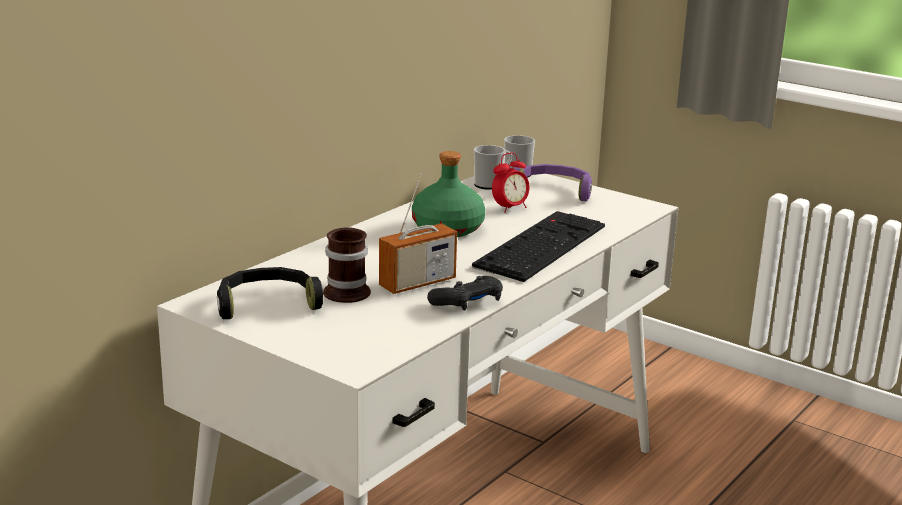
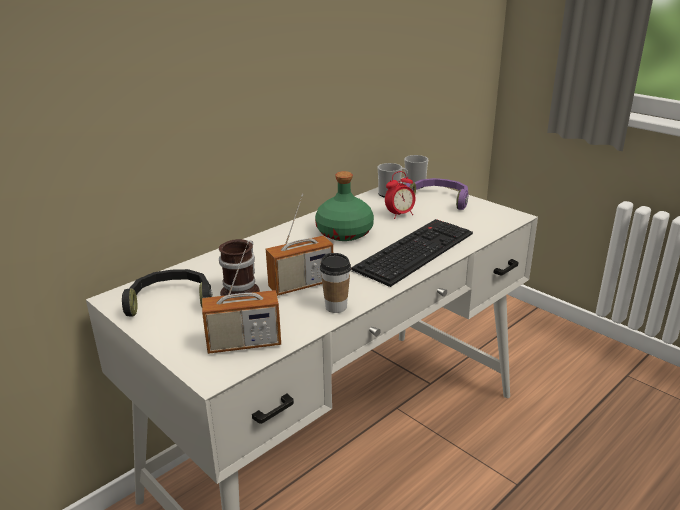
camera: 10 degrees right, 5 degrees up
black game controller [427,276,503,310] -> cup [320,253,351,313]
none -> radio [202,241,281,354]

